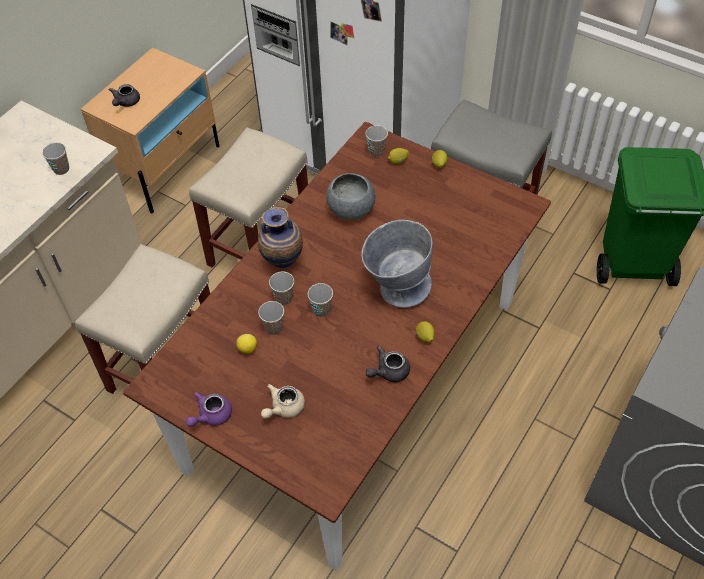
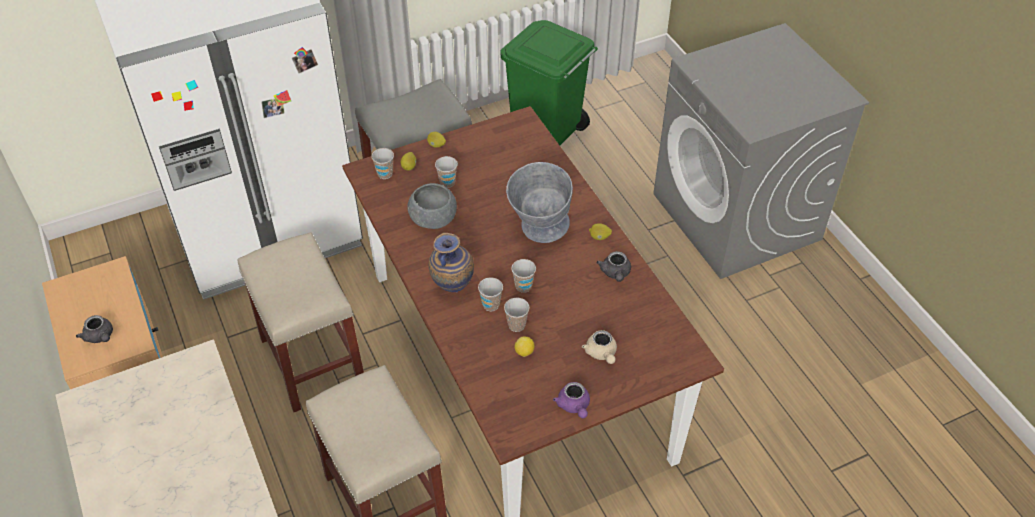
camera: 60 degrees left, 5 degrees down
cup [42,142,69,175] -> cup moved to [435,156,458,188]

